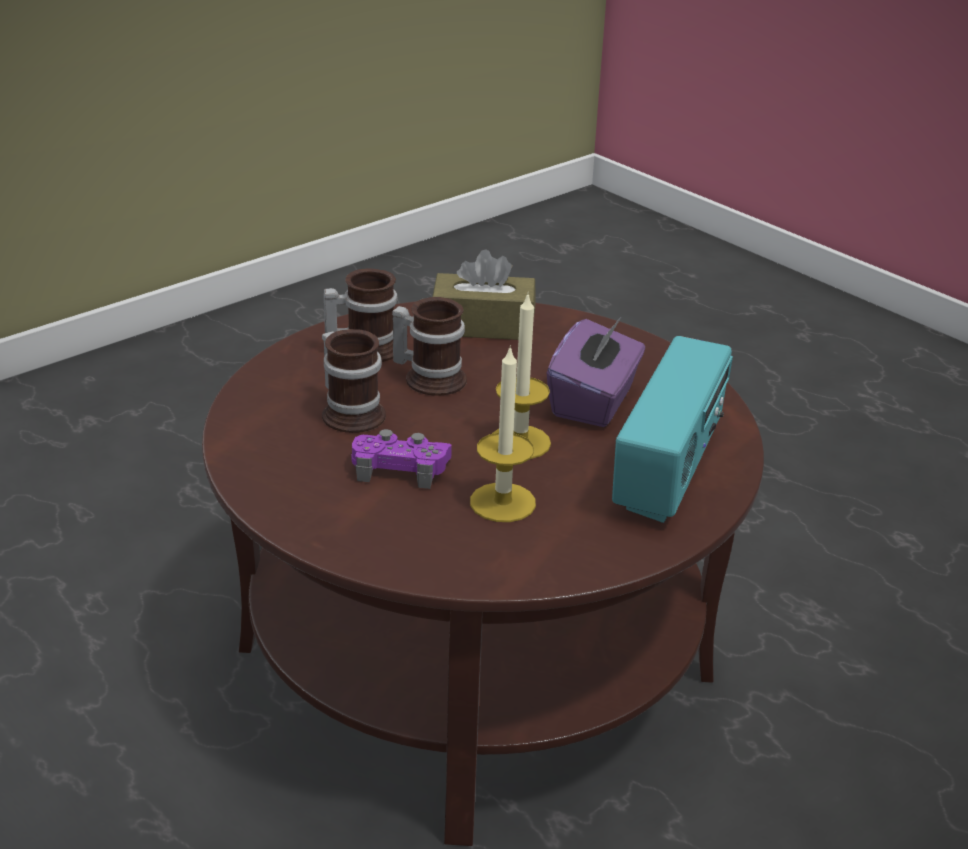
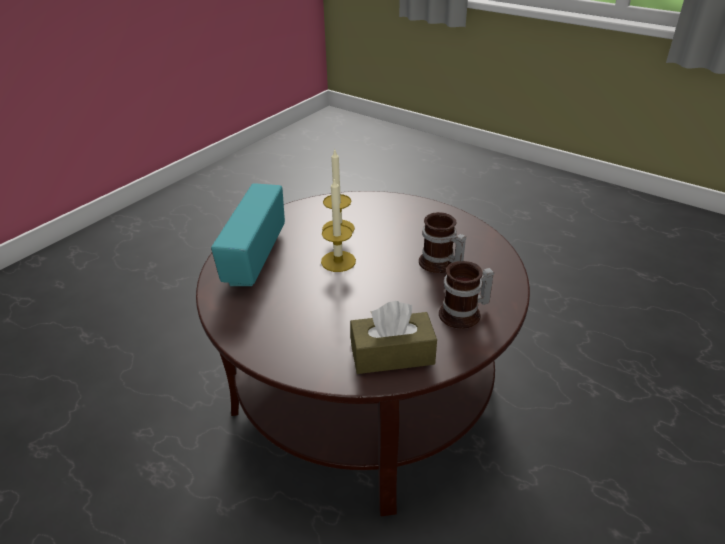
camera: 170 degrees right, 5 degrees up
purple game controller [352,429,452,489] -> none
mug [392,297,467,395] -> none
purple tissue box [547,318,645,427] -> none

